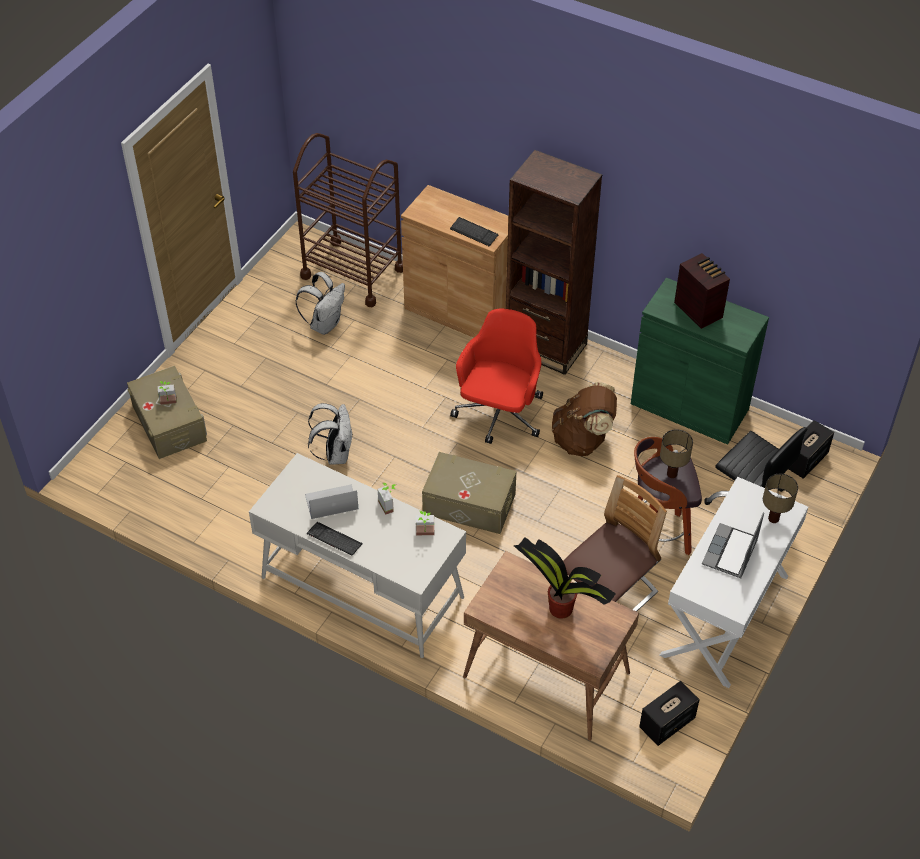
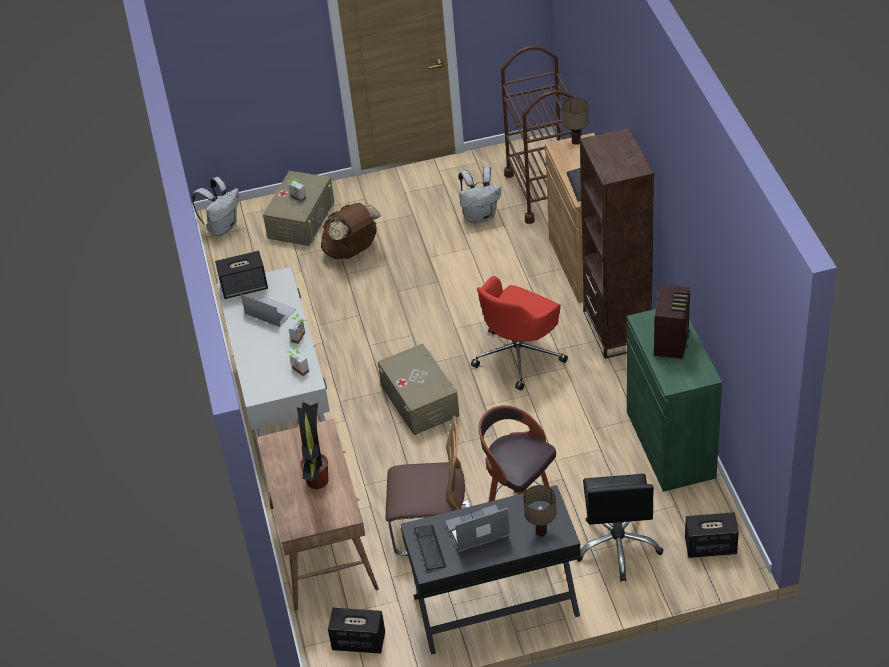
camera: 50 degrees right, 5 degrees down
keyboard [307,522,363,555] -> keyboard moved to [414,525,446,570]
white backpack [308,403,352,465] -> white backpack moved to [192,177,239,236]
red office chair [450,309,543,444] -> red office chair turned 150 degrees clockwise [471,276,568,390]
brown backpack [552,382,617,456] -> brown backpack moved to [321,203,381,259]
white desk [659,477,808,688] -> black desk [401,485,581,655]
table lamp [660,429,693,478] -> table lamp moved to [562,98,589,145]
none -> speaker [215,251,268,299]

